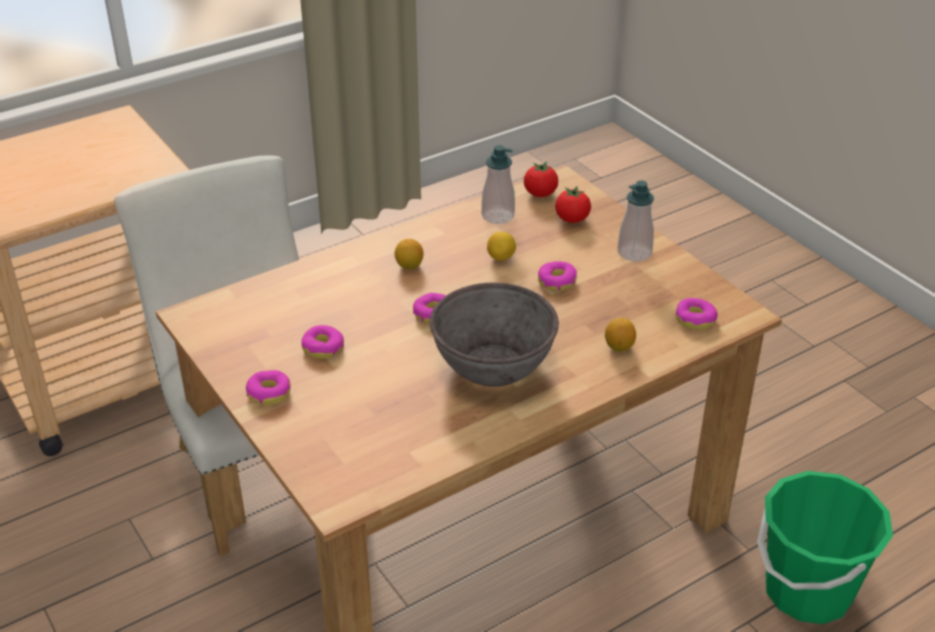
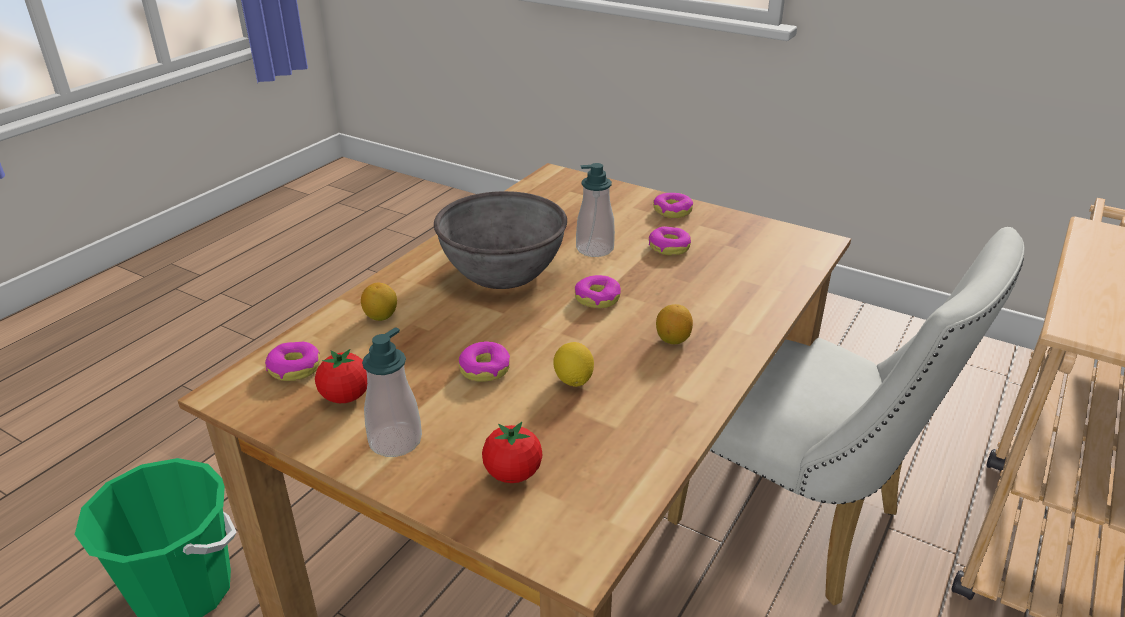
camera: 155 degrees right, 5 degrees down
soap dispenser [481,145,515,224] -> soap dispenser moved to [576,163,615,257]
tomato [524,162,558,197] -> tomato moved to [315,349,367,403]

